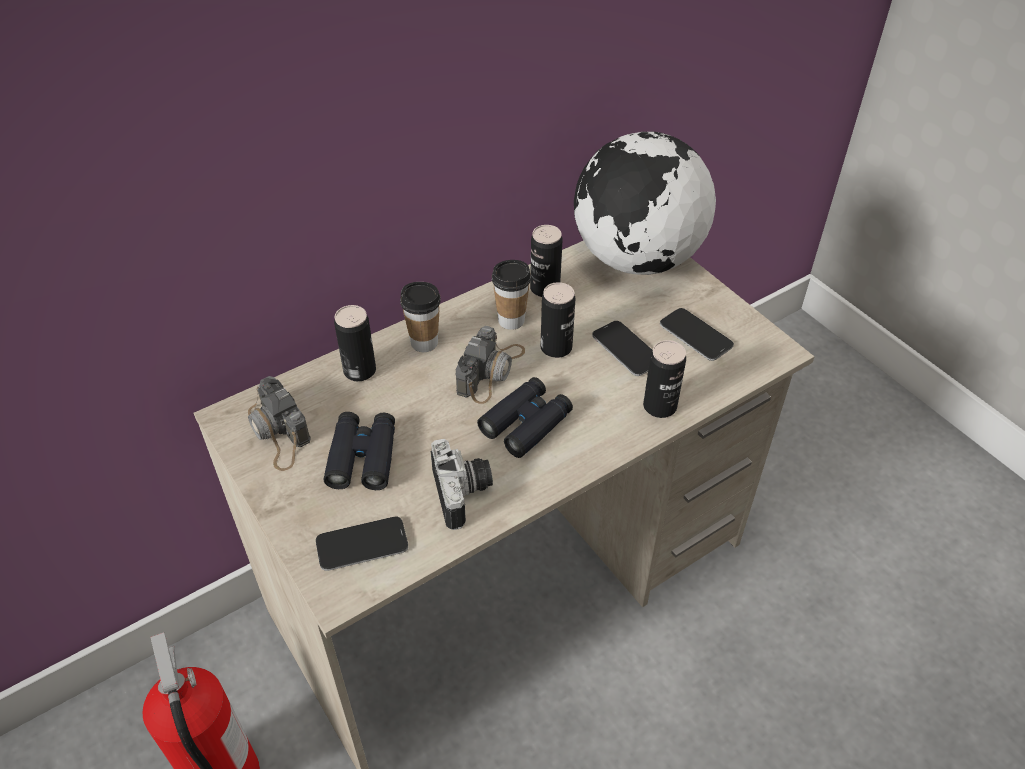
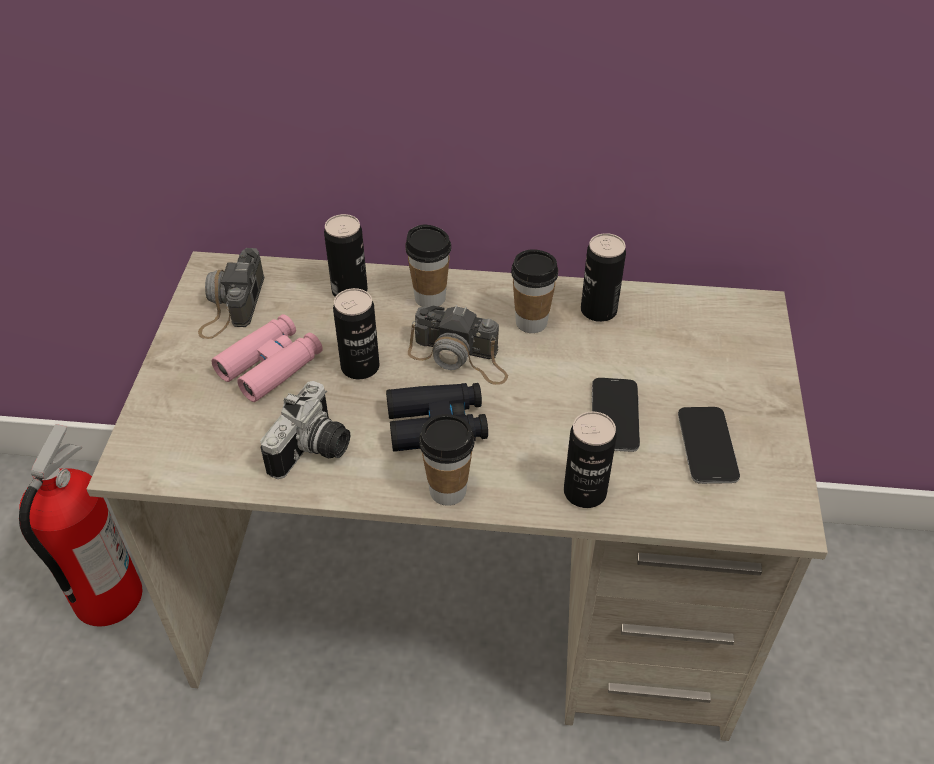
camera: 40 degrees right, 0 degrees up
phone [316,517,408,571] -> none
black binoculars [324,412,395,490] -> pink binoculars [211,314,323,402]
camera [456,326,525,404] -> camera turned 45 degrees clockwise [408,305,508,385]
can [541,282,575,358] -> can moved to [333,288,379,379]
globe [574,131,716,275] -> none
none -> cup [419,414,475,506]

